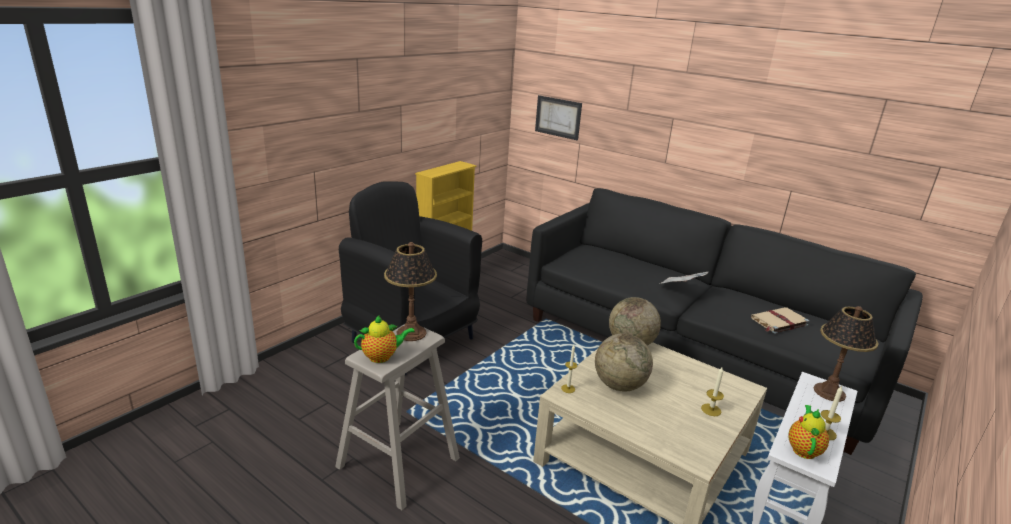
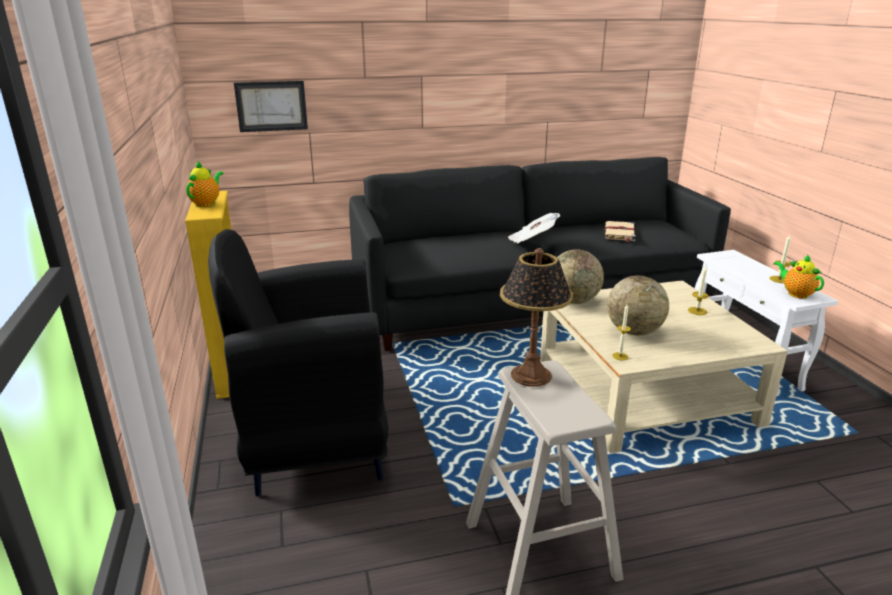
camera: 50 degrees left, 0 degrees up
teapot [354,315,415,363] -> teapot moved to [186,161,224,207]
table lamp [814,306,879,402] -> none

